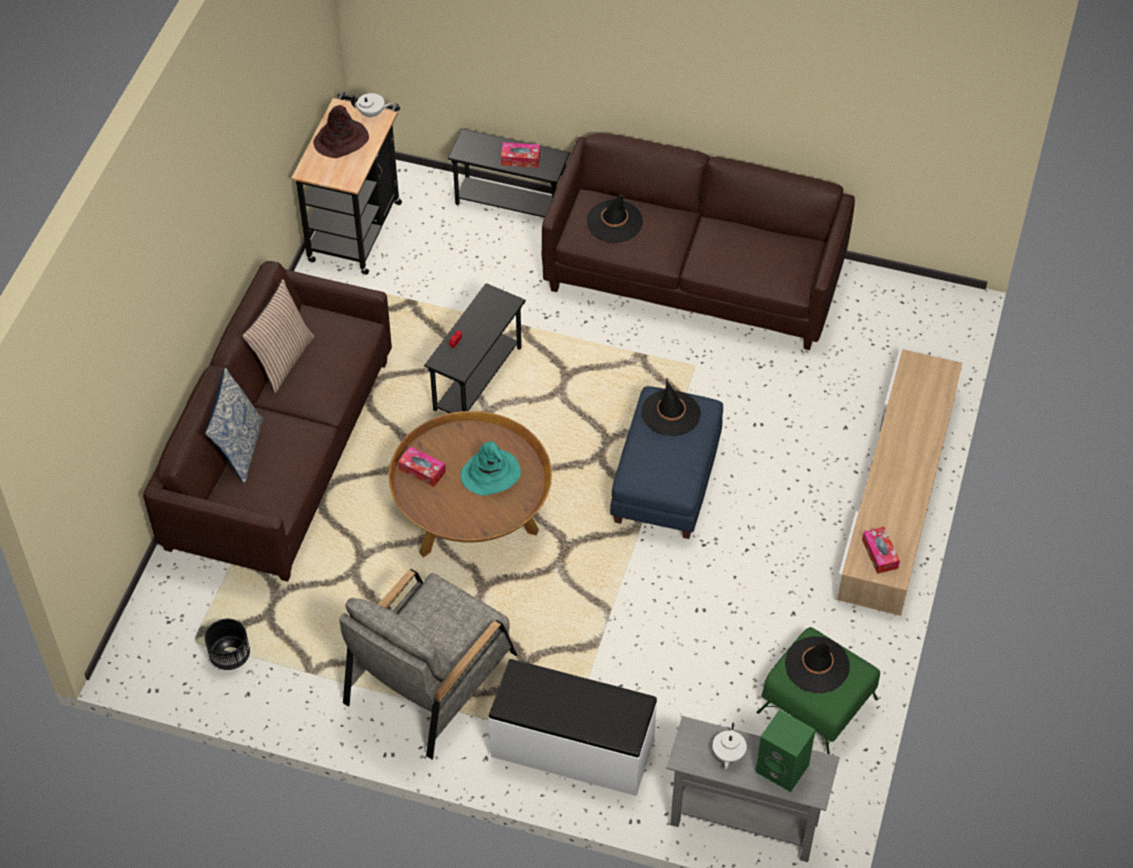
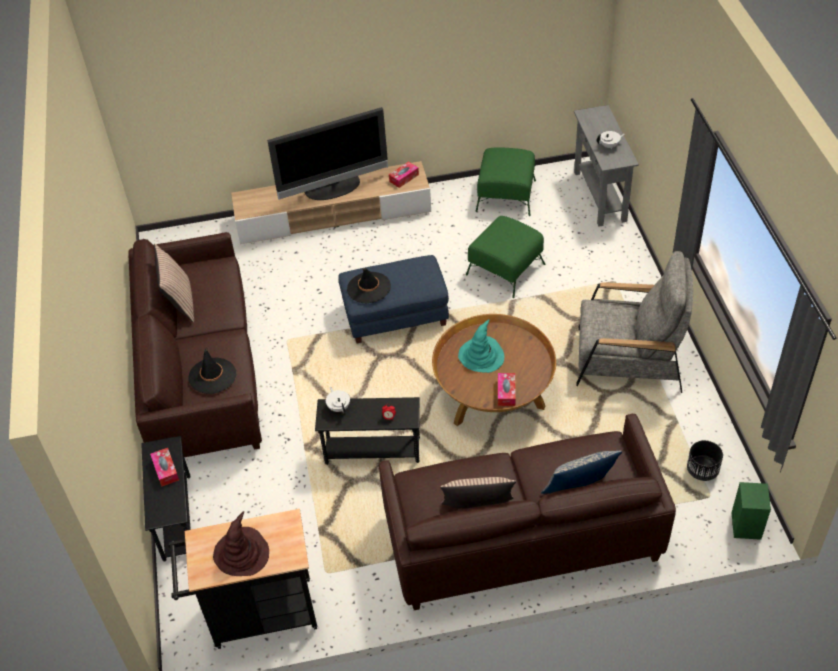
camera: 115 degrees left, 5 degrees down
white teapot [351,93,392,119] -> white teapot moved to [326,387,350,413]
white bench [488,659,658,796] -> none
green speaker [755,709,816,792] -> green speaker moved to [731,482,771,540]
black hat [785,636,850,693] -> none
none -> pillow [154,244,194,322]
none -> television [267,107,388,200]
none -> green ottoman [466,216,545,298]

